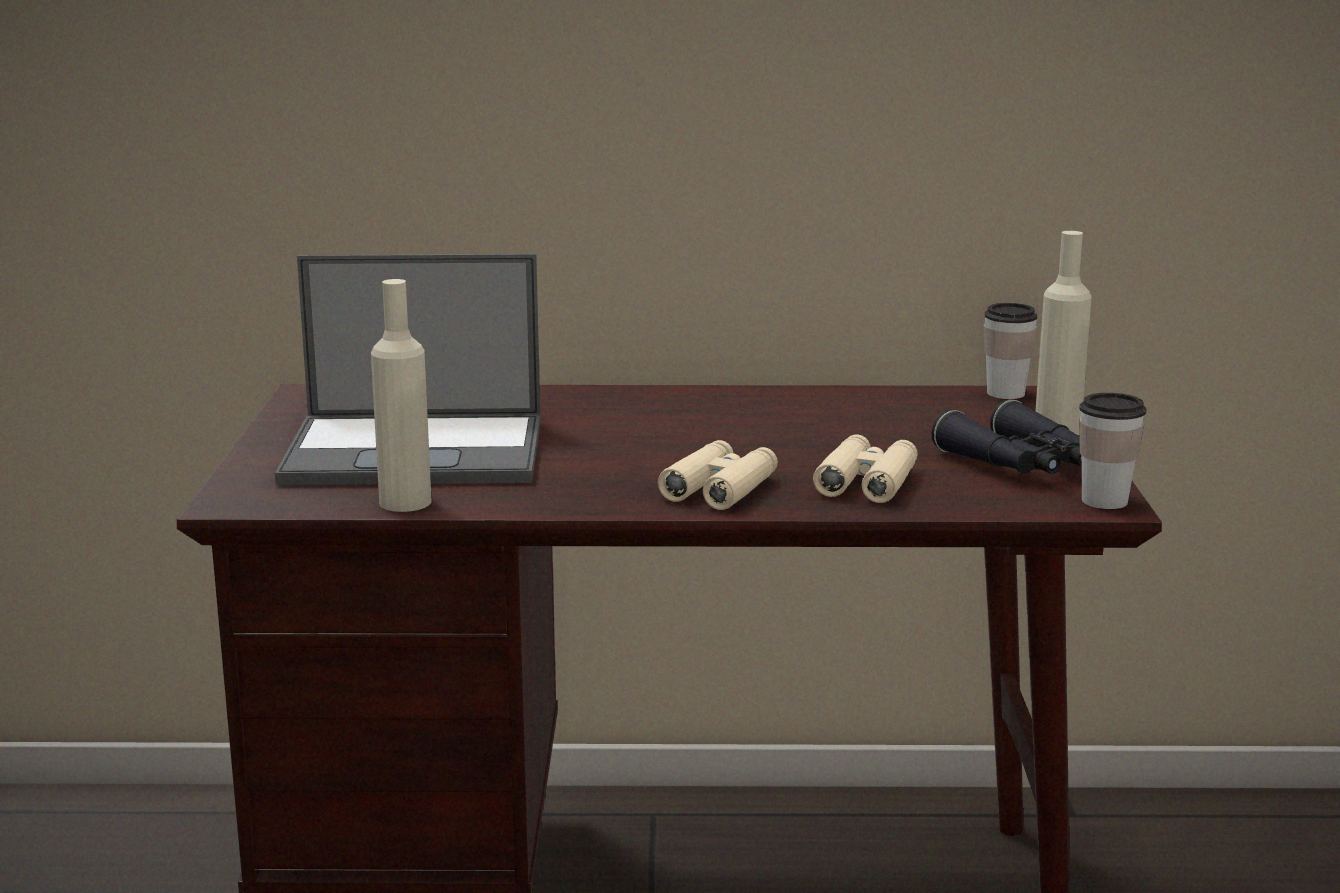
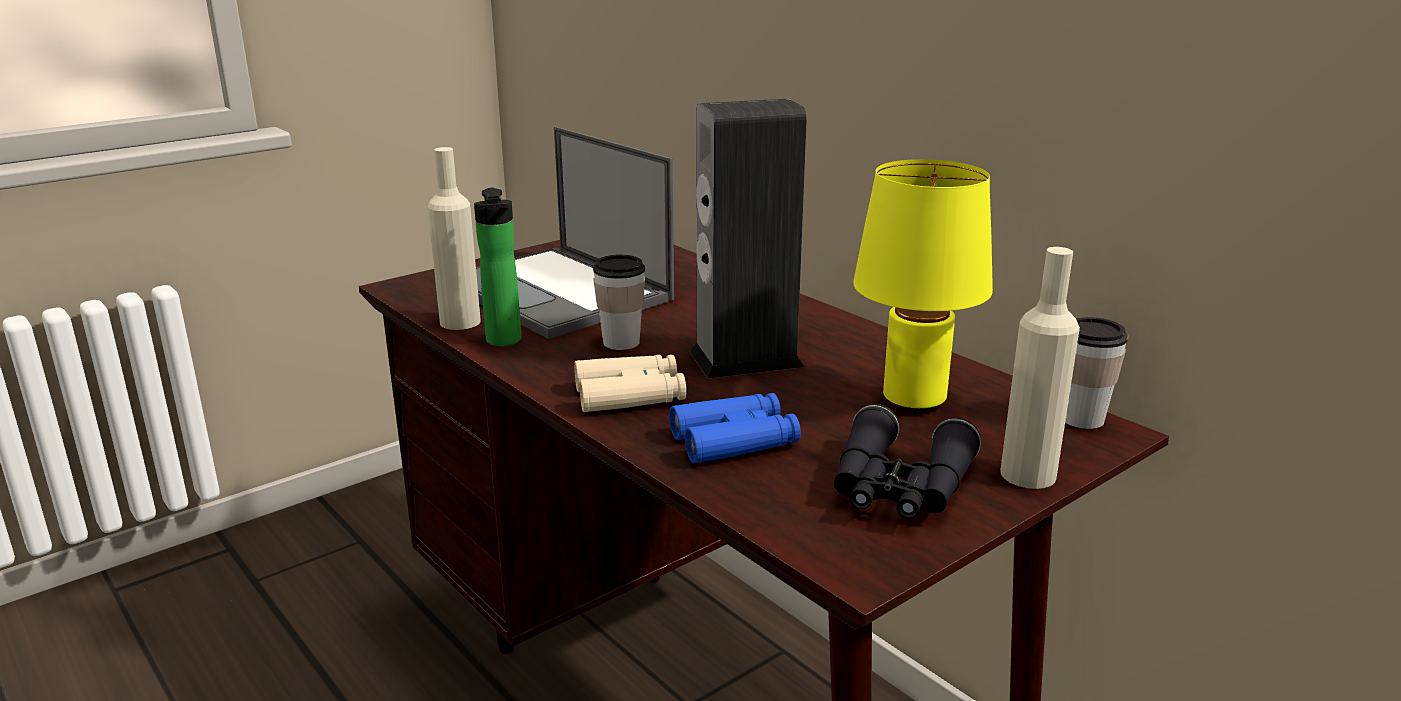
camera: 50 degrees right, 5 degrees up
beige binoculars [813,434,918,503] -> blue binoculars [669,393,801,463]
cup [1079,393,1146,509] -> cup moved to [593,255,645,350]
none -> bottle [474,188,522,346]
none -> speaker [690,99,807,379]
none -> yellow table lamp [853,159,993,414]

